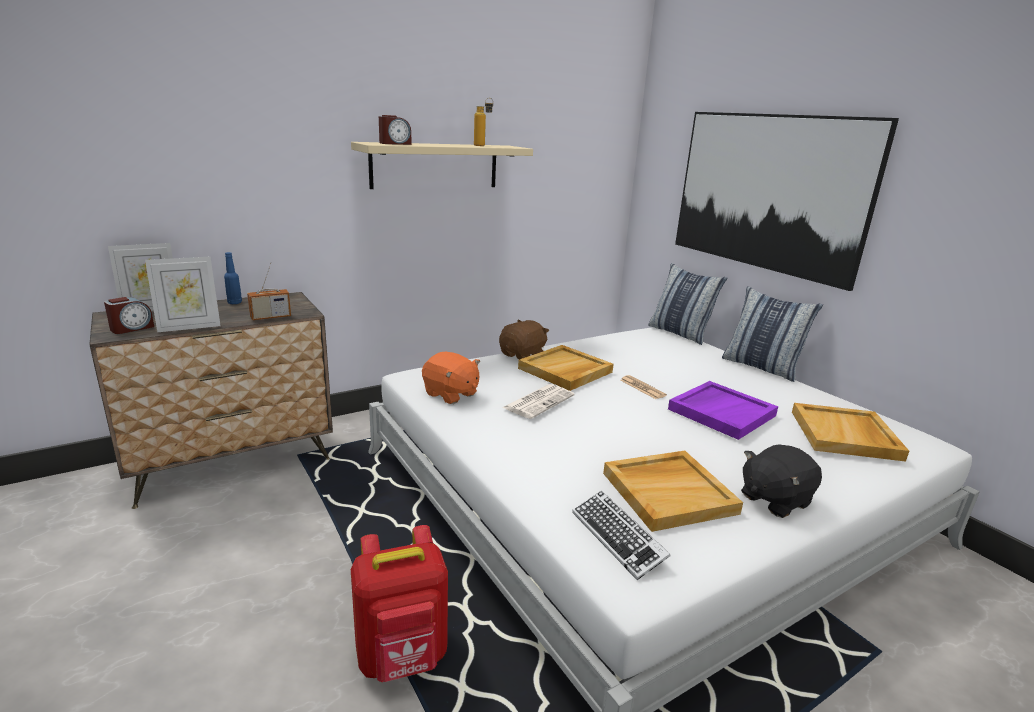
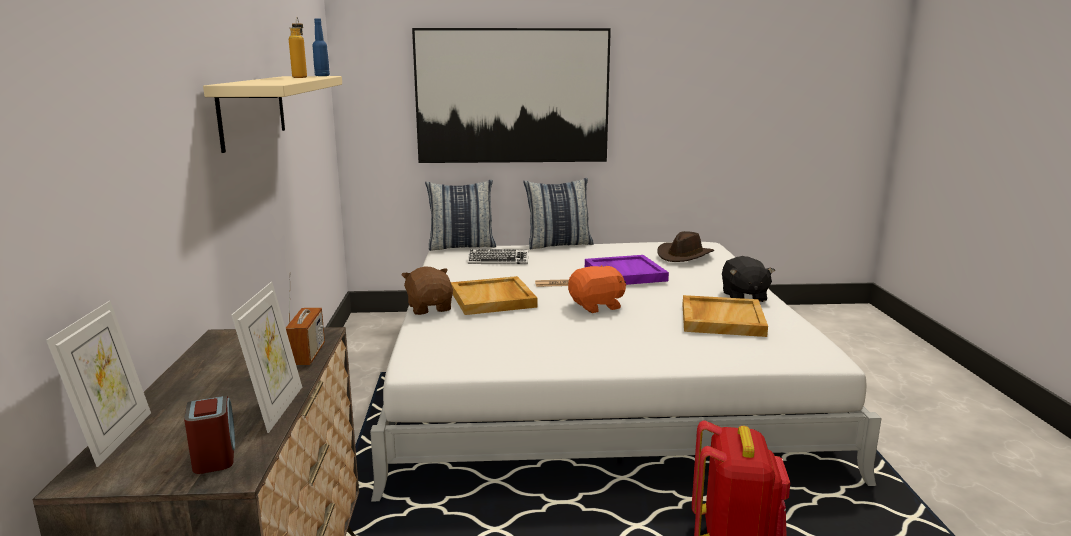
camera: 60 degrees left, 5 degrees down
blue bottle [224,252,242,304] -> blue bottle moved to [313,18,330,76]
alarm clock [379,115,411,145] -> none
orange plush toy [422,351,480,404] -> orange plush toy moved to [568,265,626,313]
newspaper [502,384,575,419] -> none
keyboard [572,491,670,580] -> keyboard moved to [468,249,528,264]
beige tray [792,403,909,462] -> brown hat [657,231,714,262]

